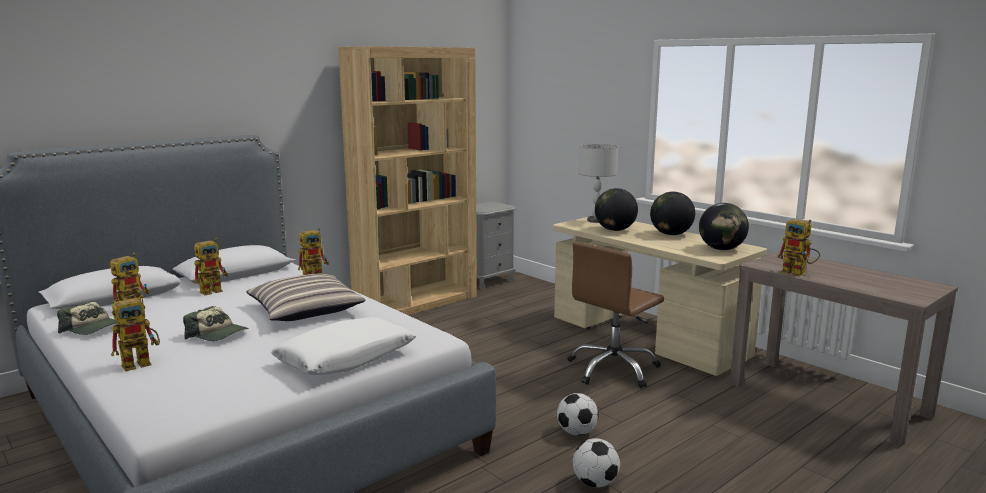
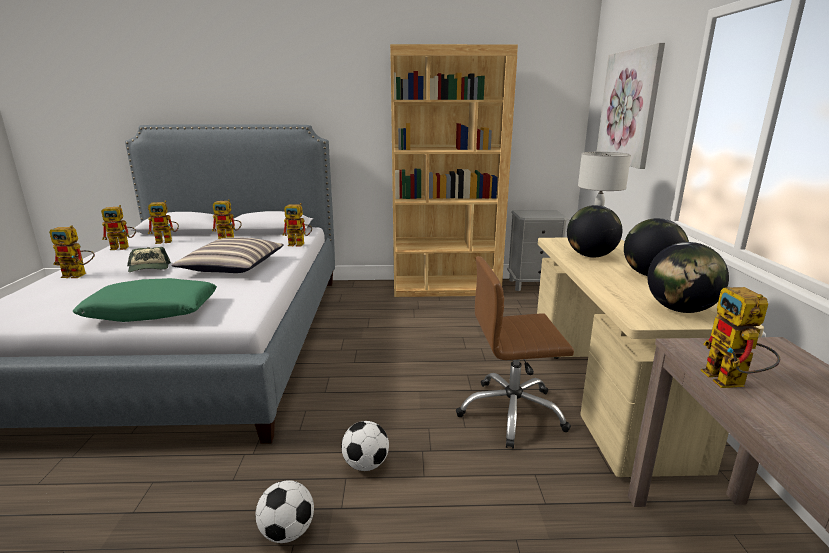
camera: 40 degrees right, 5 degrees up
cap [57,301,118,335] -> toy robot [101,205,136,250]
white pillow [271,317,416,375] -> green pillow [73,278,217,322]
none -> picture [597,43,665,169]

